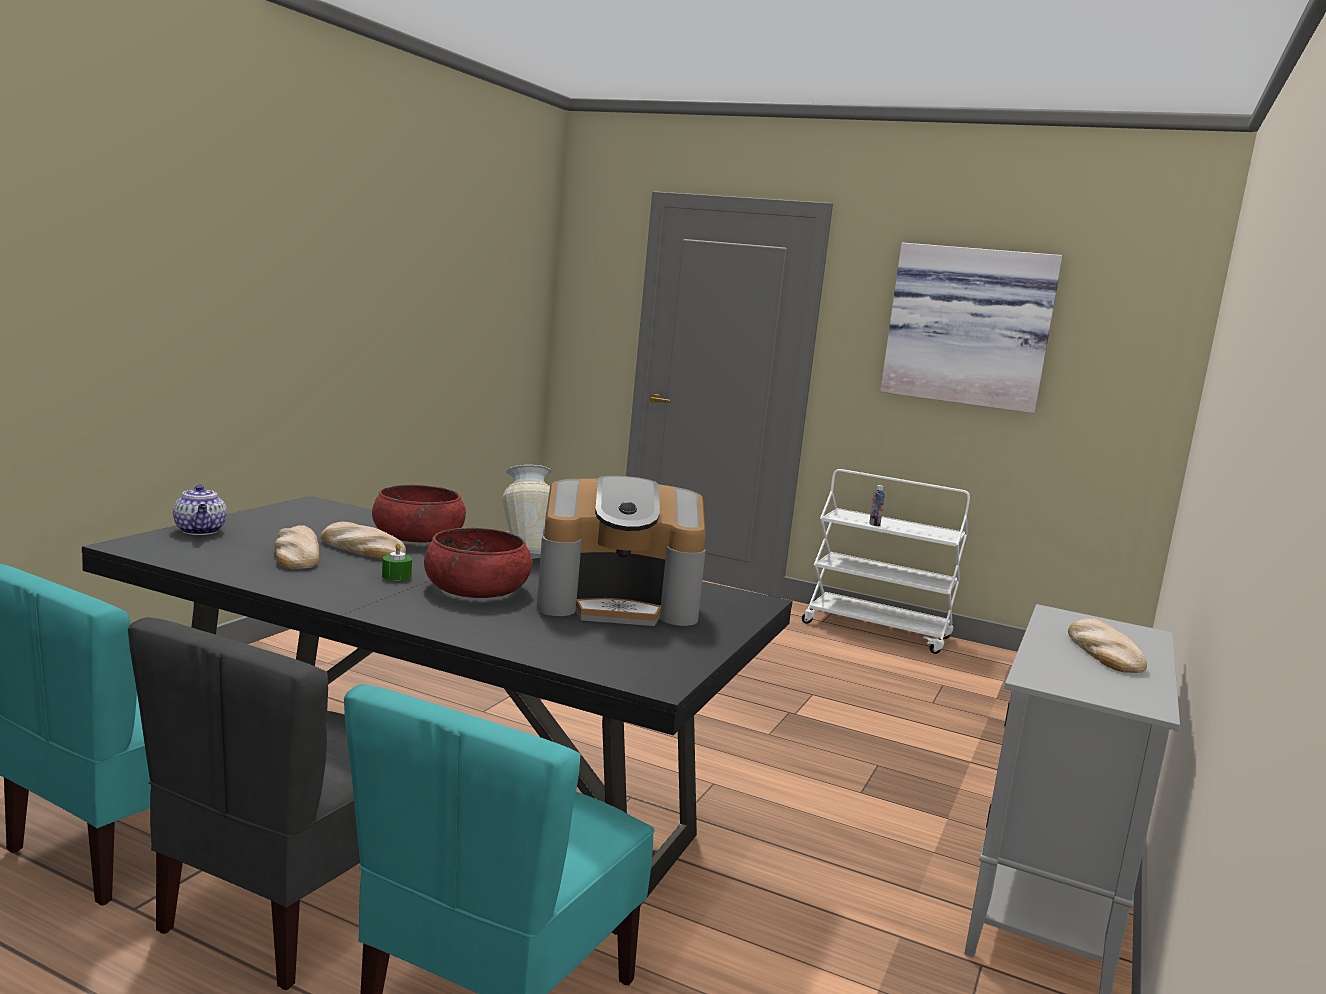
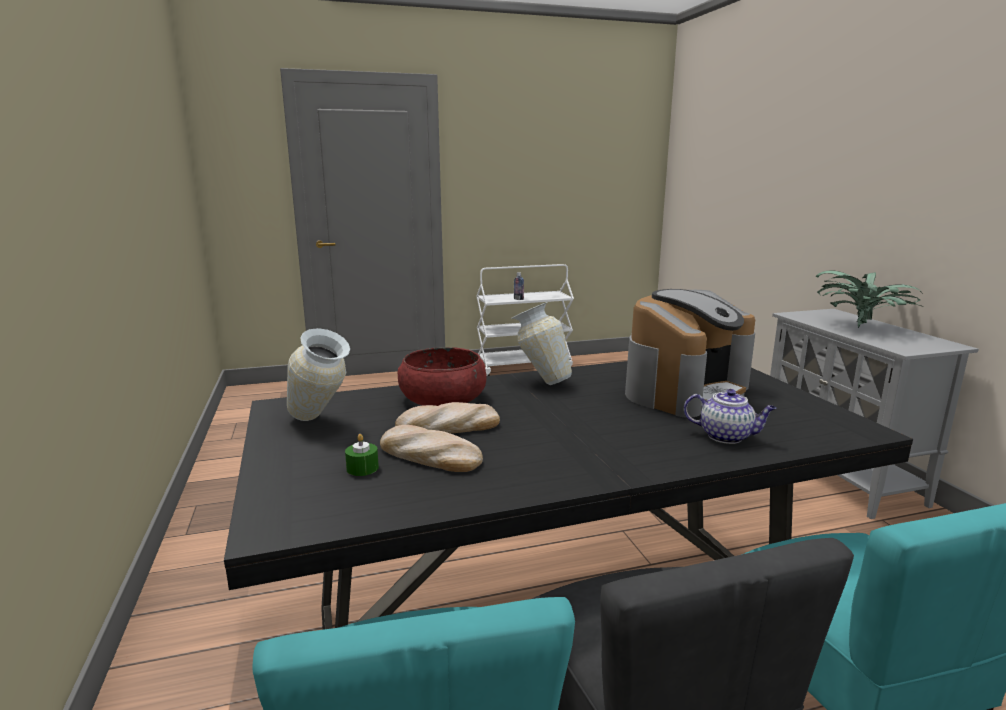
camera: 40 degrees left, 5 degrees up
teapot [173,484,227,535] -> teapot moved to [684,389,777,444]
green candle [382,543,412,581] -> green candle moved to [345,434,379,476]
red bowl [424,528,533,598] -> none
picture [880,243,1063,413] -> none
bread [1068,618,1147,673] -> potted plant [815,270,924,328]
none -> vase [287,328,350,421]

